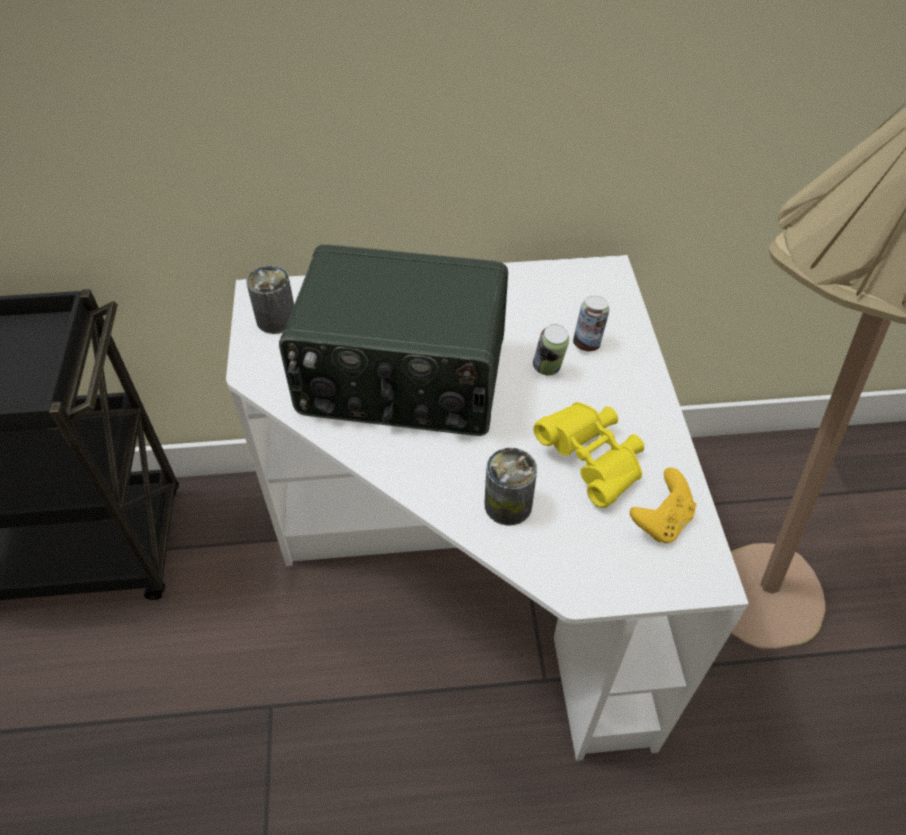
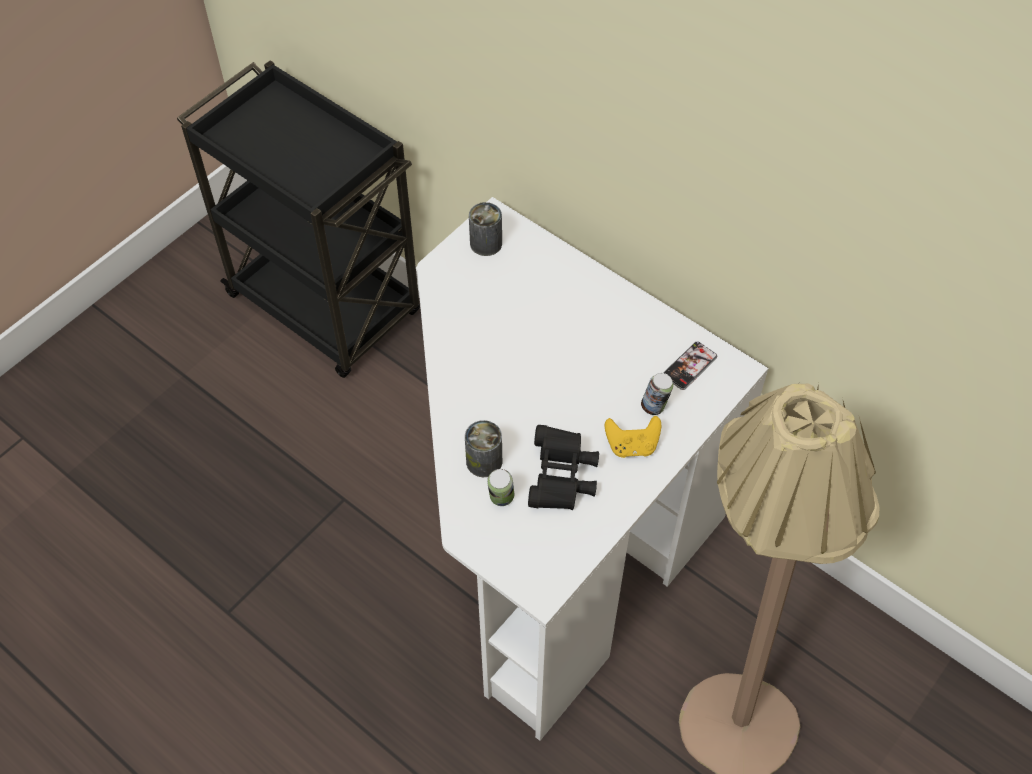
camera: 45 degrees right, 5 degrees up
radio [279,244,508,436] -> none
can [533,324,569,376] -> can moved to [487,469,514,506]
yellow binoculars [533,402,644,508] -> black binoculars [528,425,599,510]
yellow game controller [630,468,696,543] -> yellow game controller moved to [605,416,661,458]
none -> phone [663,342,717,390]

